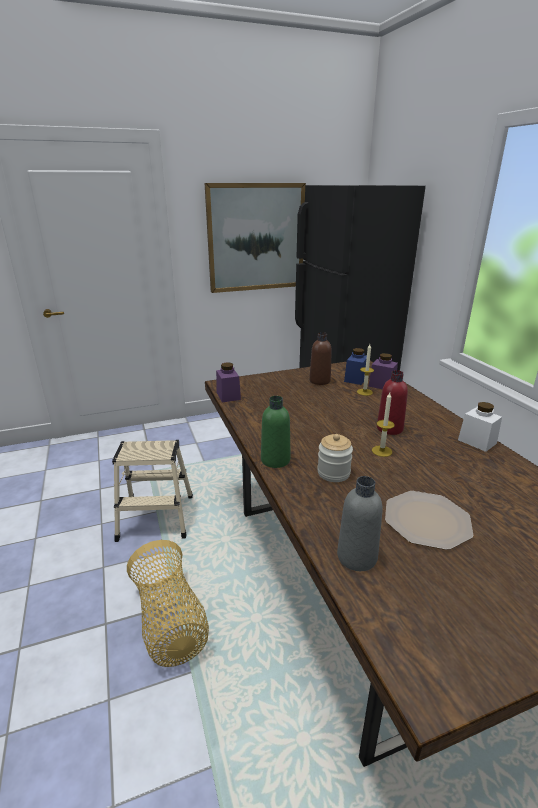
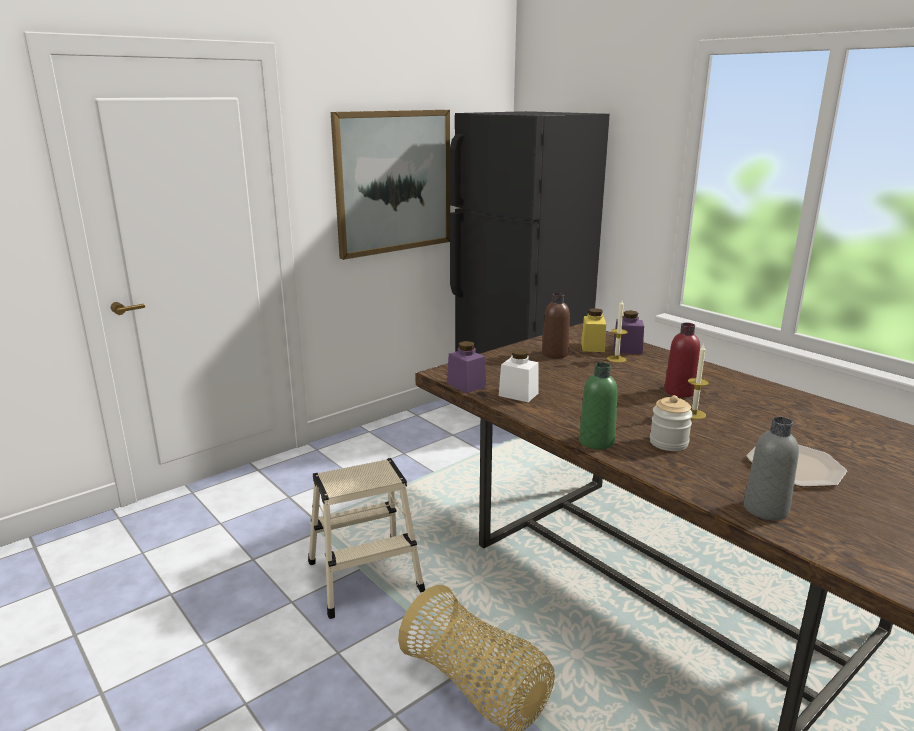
camera: 20 degrees left, 5 degrees down
blue jar [344,348,367,385] -> yellow jar [581,308,606,352]
white jar [458,402,502,452] -> white jar moved to [499,349,539,402]

